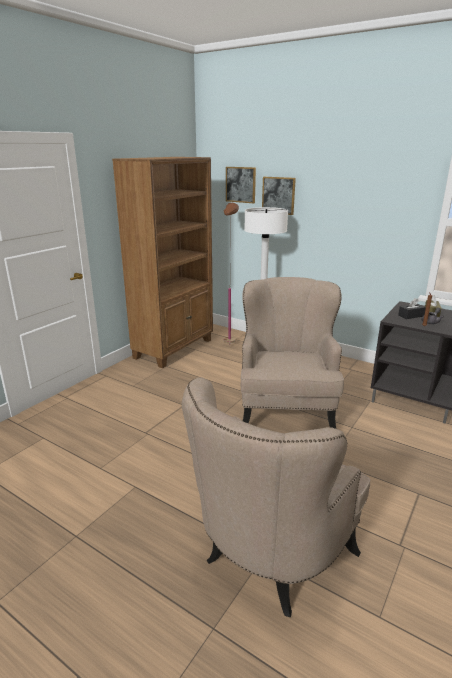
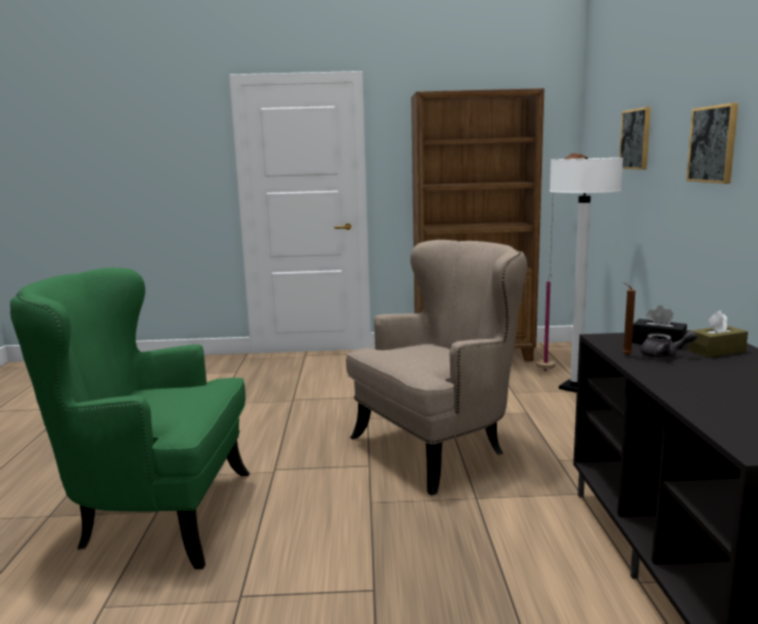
camera: 55 degrees right, 10 degrees down
beige armchair [182,377,370,617] -> green armchair [10,268,250,569]
picture [226,167,256,203] -> picture moved to [686,103,738,184]

